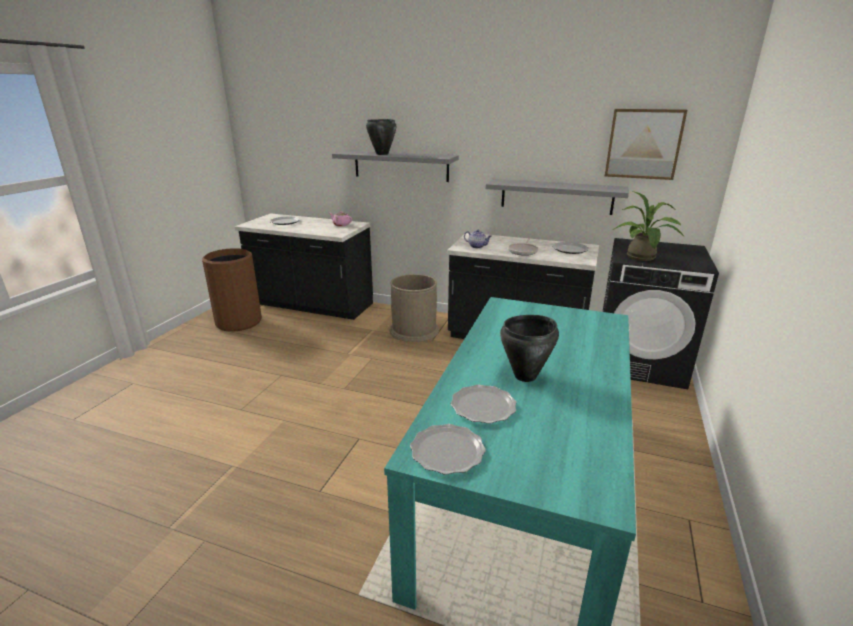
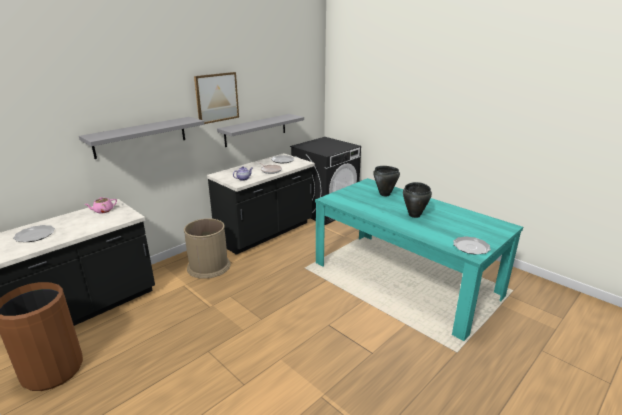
camera: 65 degrees left, 0 degrees up
black cooking pot [366,119,397,155] -> black cooking pot moved to [373,166,400,196]
plate [451,385,516,424] -> none
picture [605,109,687,180] -> picture moved to [194,72,239,124]
potted plant [612,191,684,261] -> none

